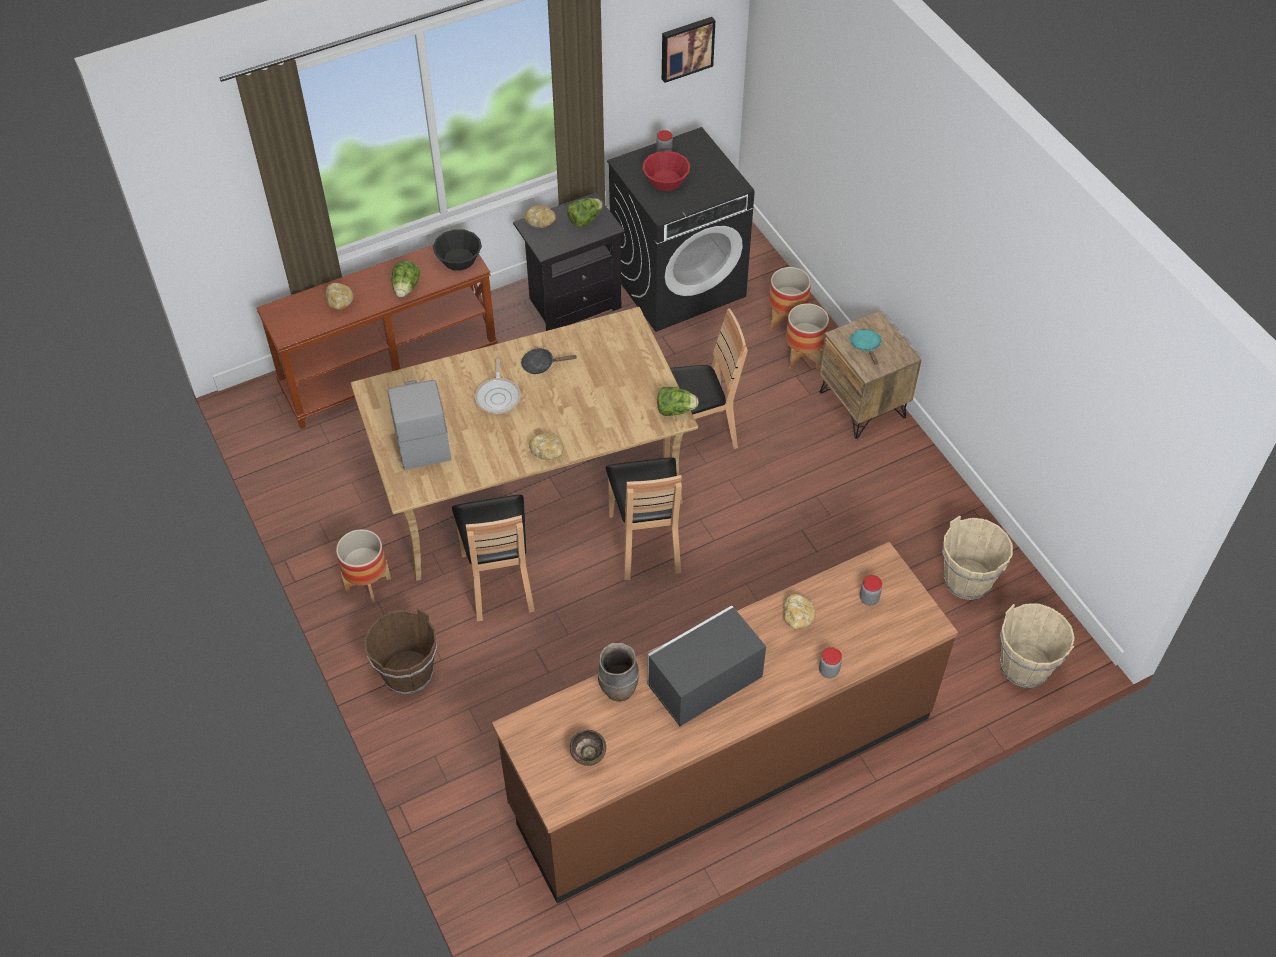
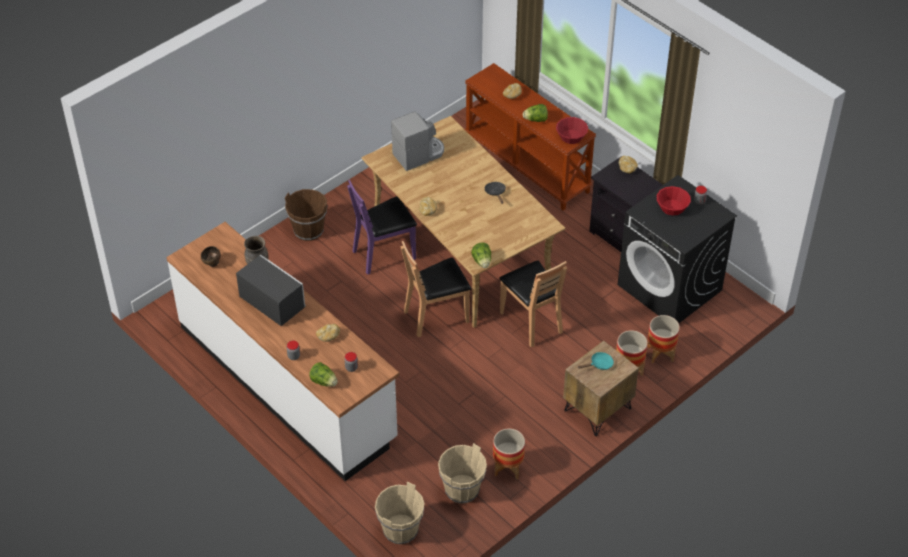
camera: 75 degrees right, 5 degrees down
planter [336,529,391,603] -> planter moved to [493,429,525,479]
black bowl [433,229,482,270] -> red bowl [556,117,588,144]
brown chair [452,495,535,621] -> purple chair [347,180,417,275]
frying pan [475,359,521,414] -> none
brown counter [492,542,958,903] -> white counter [166,222,399,481]
lettuce [567,198,603,227] -> lettuce moved to [309,362,338,387]
picture [662,17,715,83] -> none

